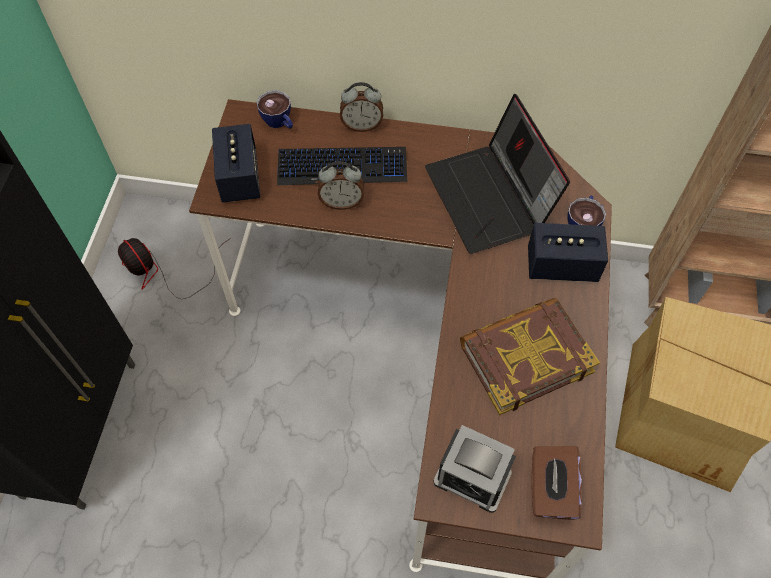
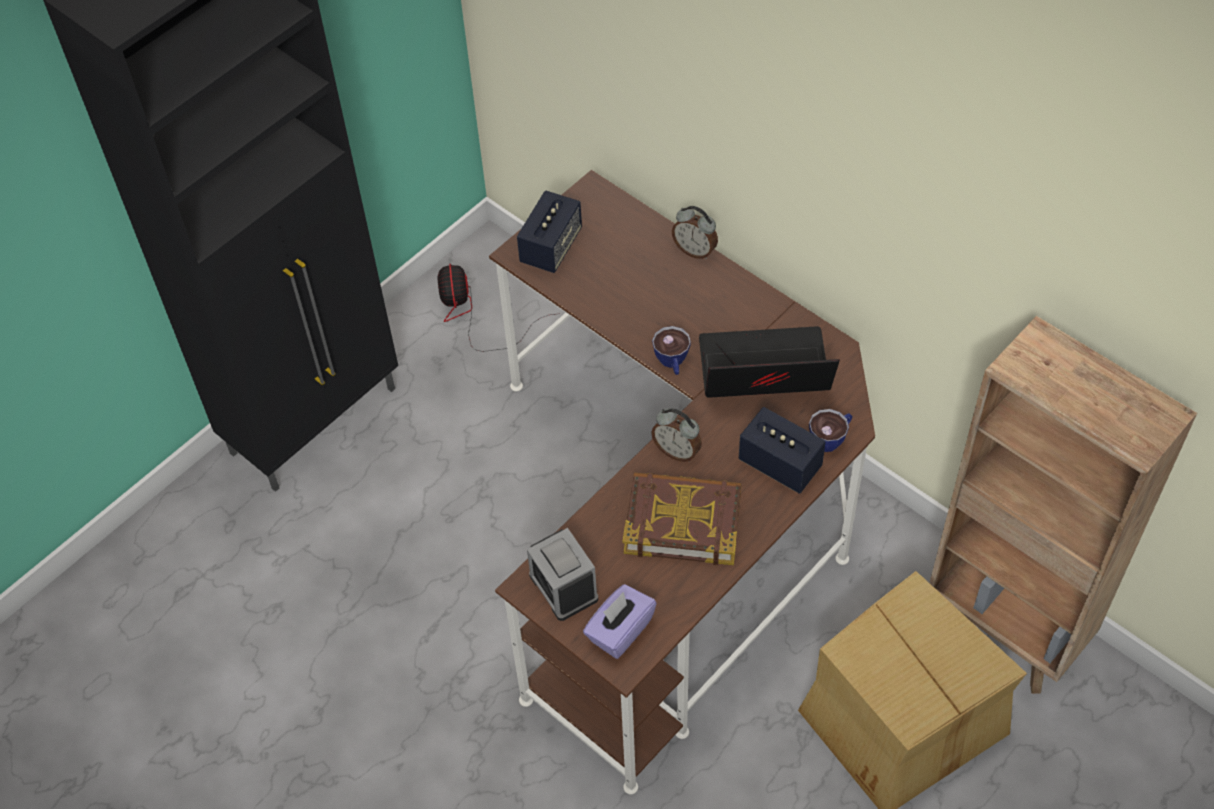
camera: 35 degrees right, 5 degrees down
cup [257,90,293,129] -> cup moved to [652,326,691,375]
keyboard [277,147,407,185] -> none
alarm clock [318,161,364,210] -> alarm clock moved to [651,408,702,462]
laptop [425,94,570,254] -> laptop turned 75 degrees clockwise [699,326,840,398]
brown tissue box [532,446,582,520] -> purple tissue box [583,584,657,659]

